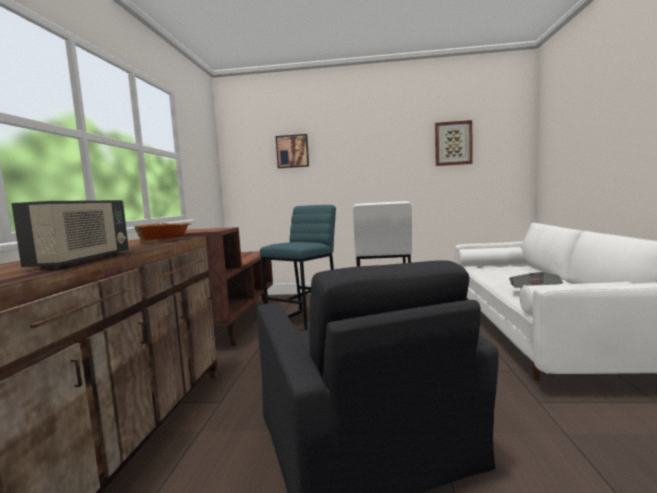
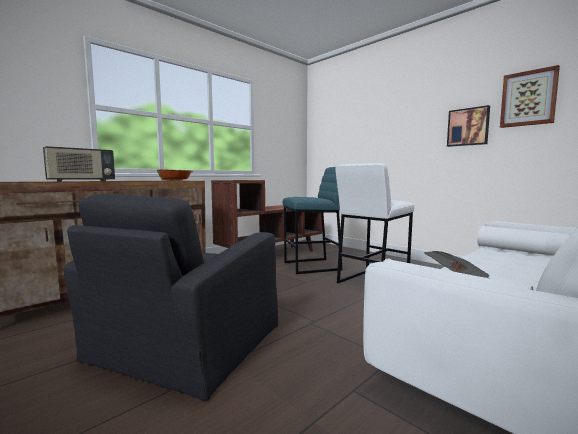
camera: 40 degrees right, 0 degrees up
picture [276,134,309,168] -> picture moved to [447,105,490,147]

